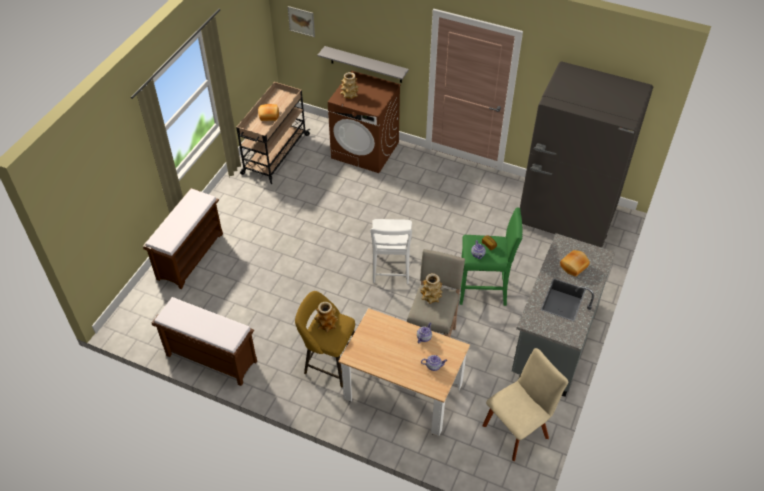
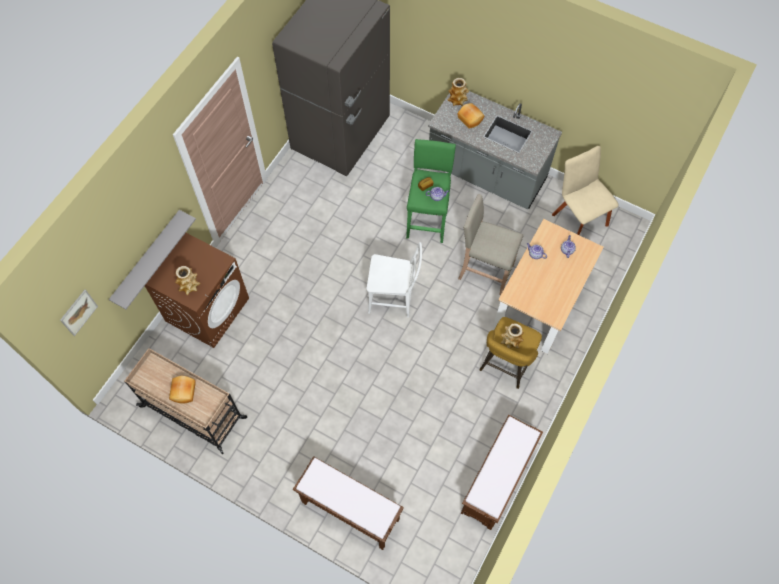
camera: 85 degrees left, 15 degrees up
vase [421,273,443,304] -> vase moved to [447,78,469,106]

